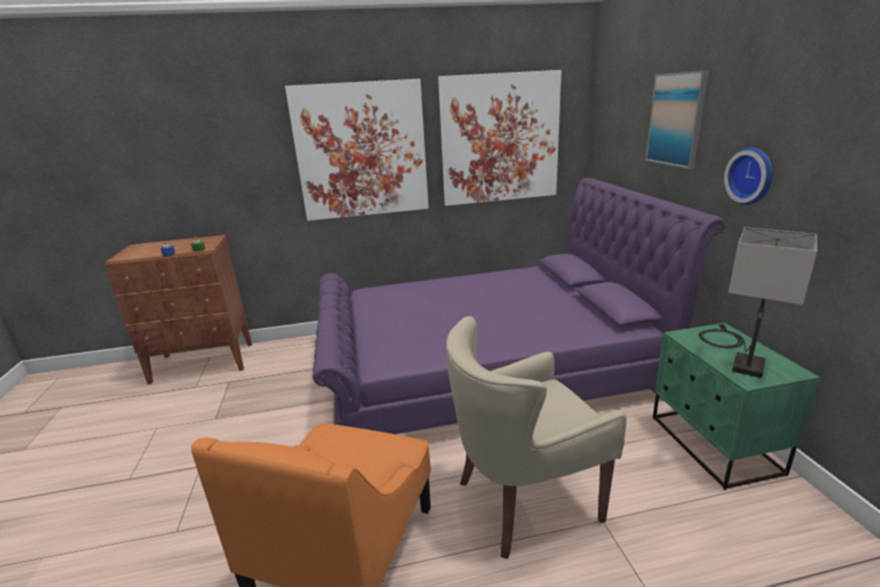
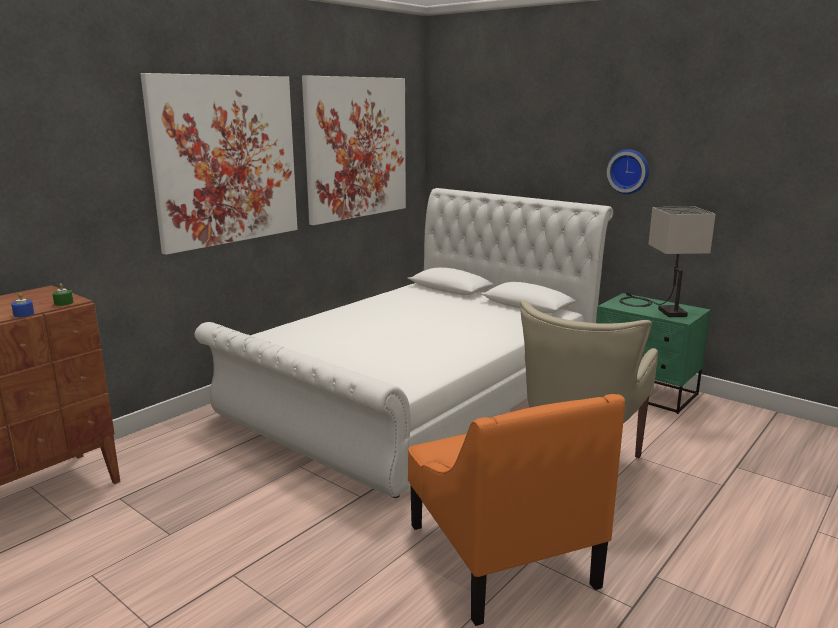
camera: 40 degrees left, 5 degrees down
purple bed [312,178,726,434] -> white bed [194,188,613,498]
picture [646,70,709,169] -> none

